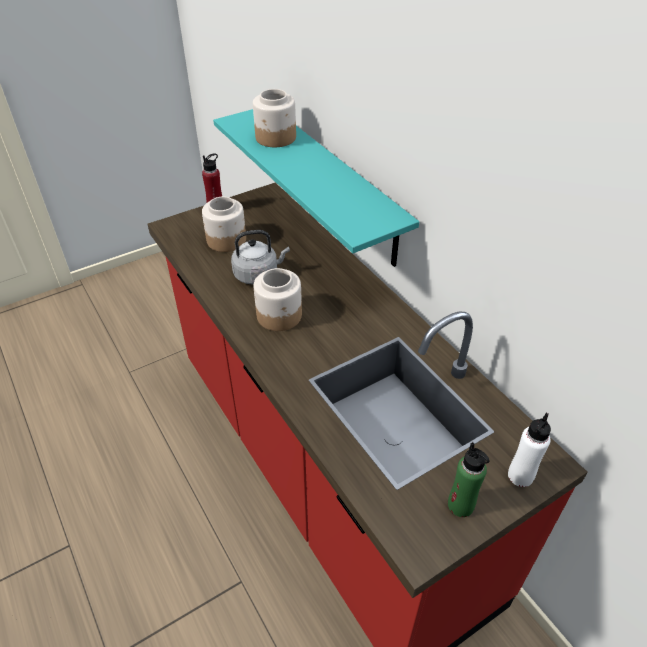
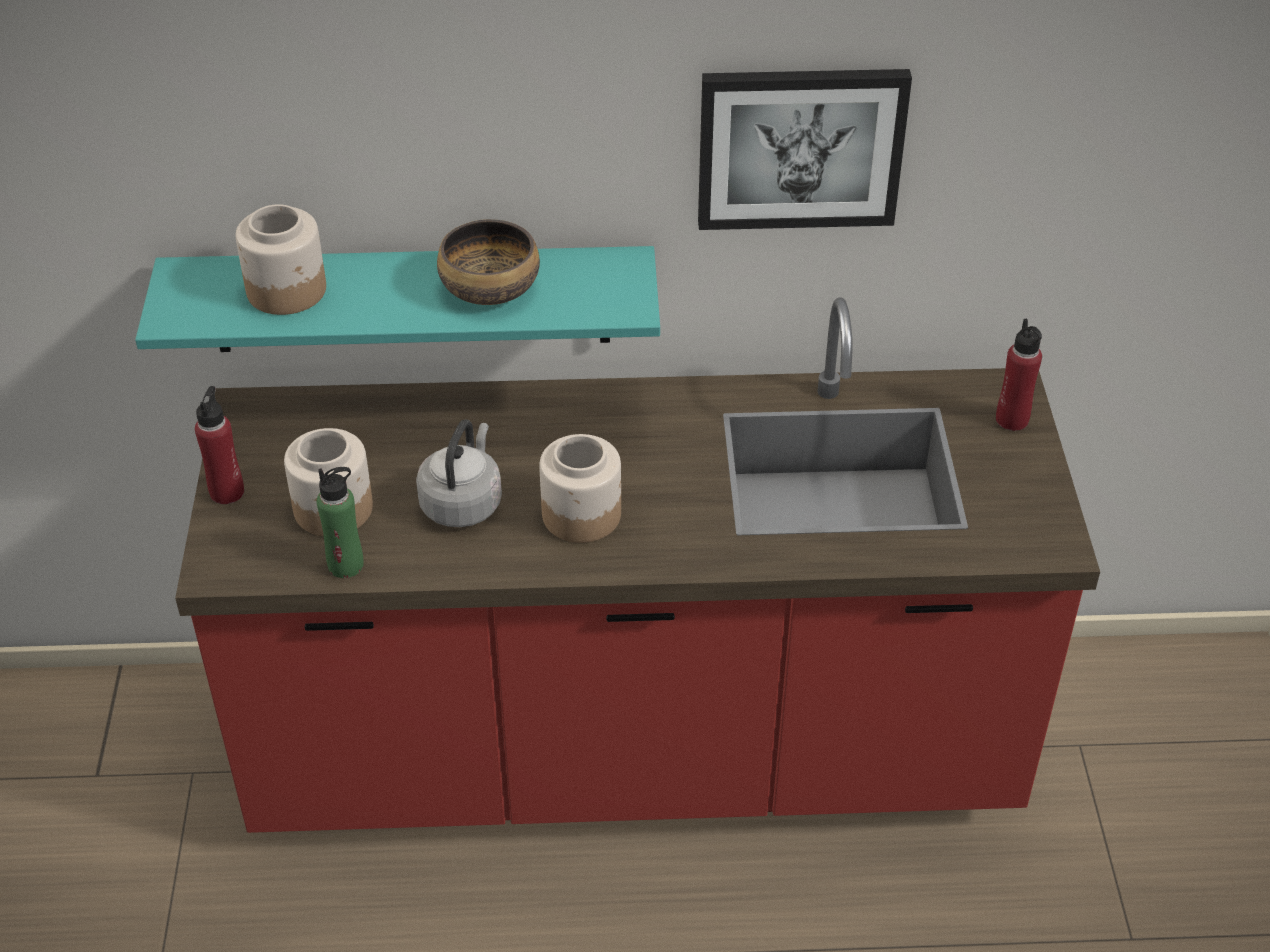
camera: 60 degrees left, 0 degrees up
green bottle [448,442,489,517] -> green bottle moved to [317,467,364,578]
white bottle [508,413,551,487] -> red bottle [996,318,1042,431]
none -> bowl [437,219,540,305]
none -> picture [698,69,912,230]

